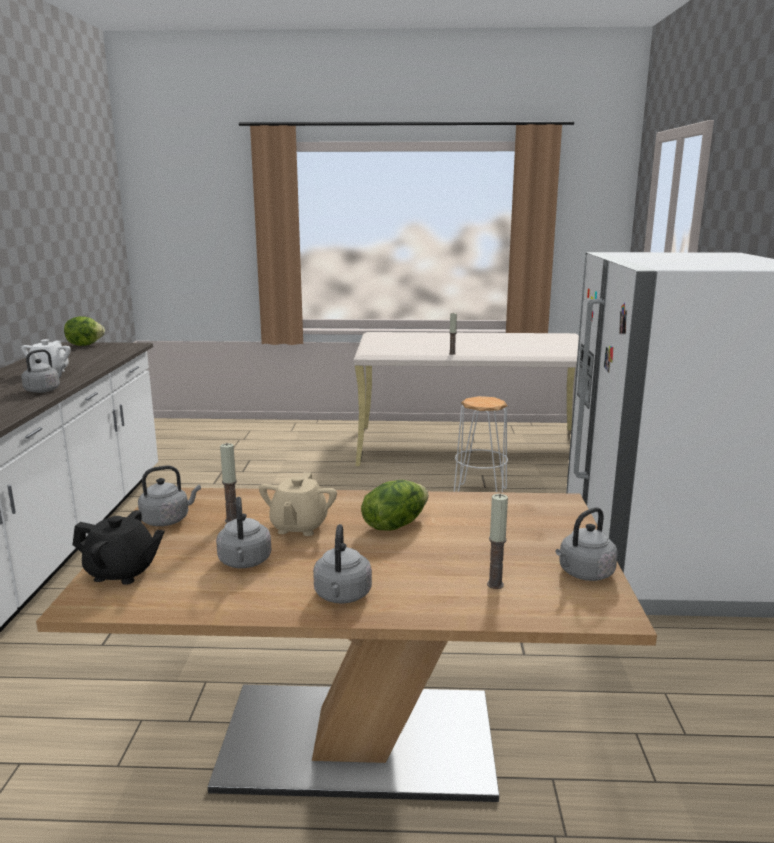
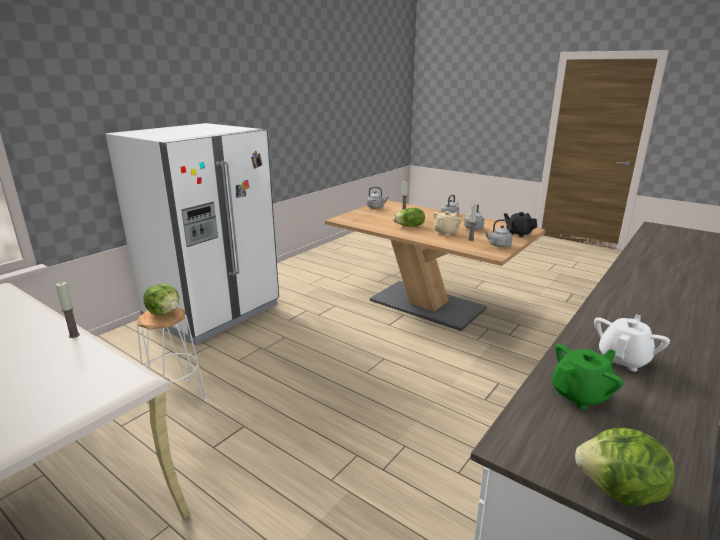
camera: 145 degrees left, 5 degrees up
grey kettle [21,349,66,393] -> none
none -> lettuce [143,284,179,315]
none -> green teapot [552,343,623,410]

